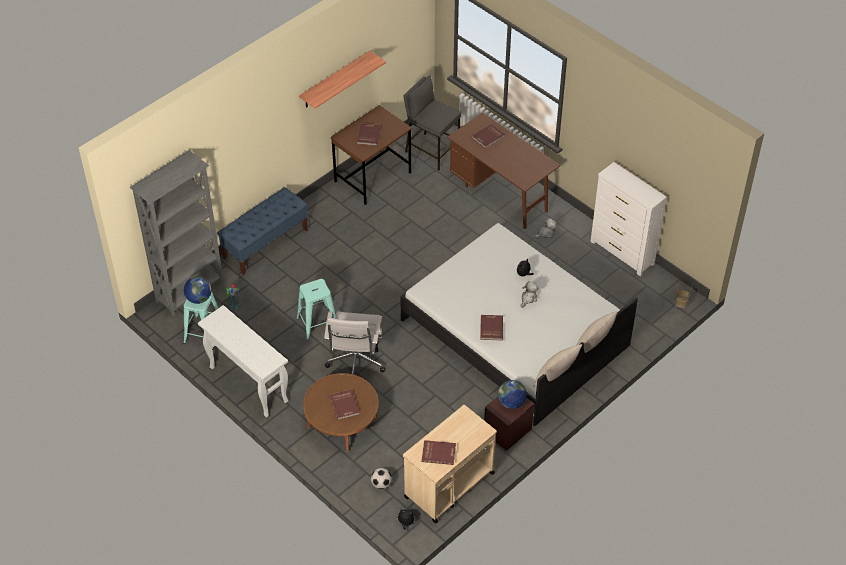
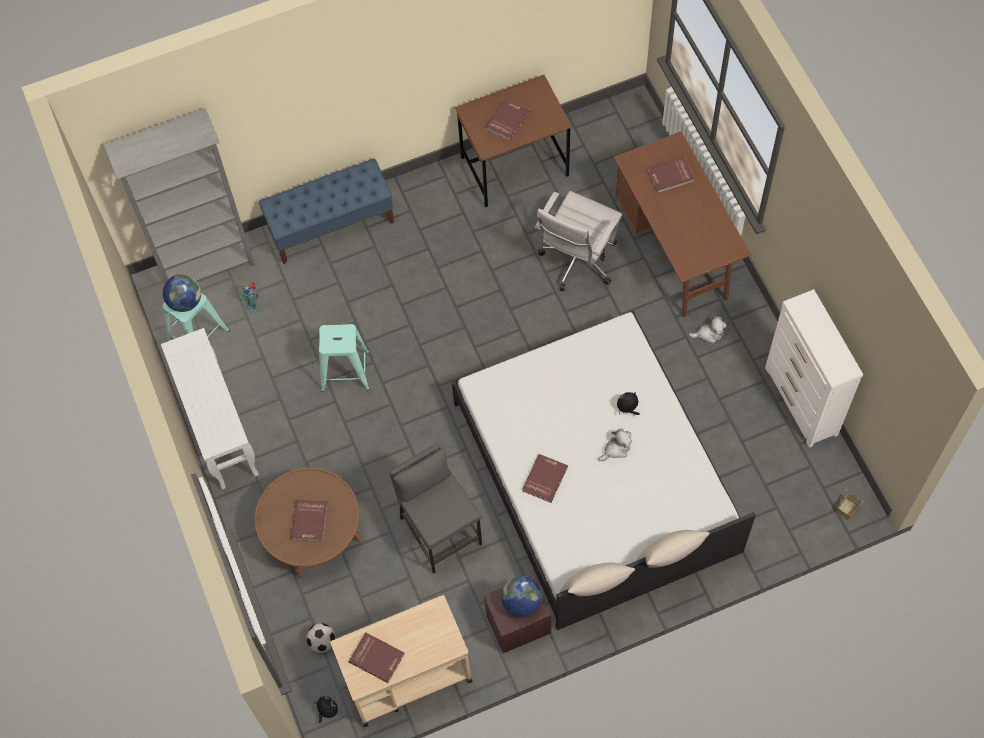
camera: 25 degrees right, 15 degrees up
shelf [299,51,386,109] -> none
white office chair [324,311,386,375] -> white office chair moved to [535,191,622,291]
grey stool [404,75,462,170] -> grey stool moved to [389,443,482,573]

